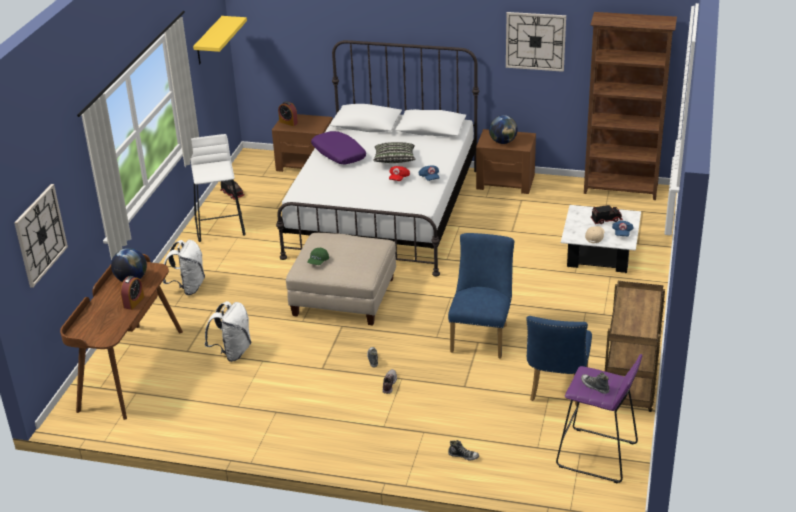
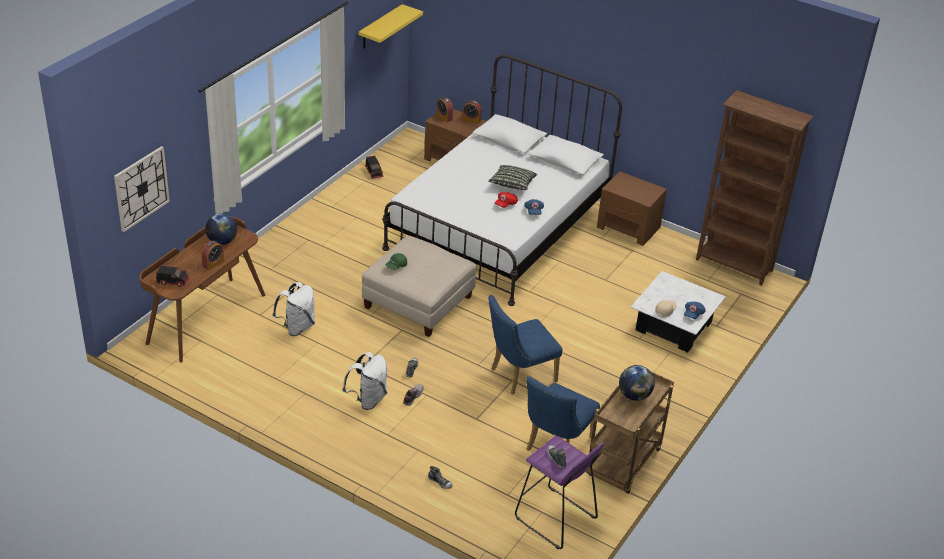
camera: 15 degrees right, 5 degrees up
white backpack [163,240,205,295] -> white backpack moved to [342,352,388,410]
white stool [190,134,245,242] -> none
purple pillow [311,131,366,164] -> none
blue chair [448,233,515,358] -> blue chair turned 150 degrees counterclockwise [488,295,563,395]
globe [489,115,518,144] -> globe moved to [619,365,655,401]
wall clock [506,12,566,72] -> none
toy truck [591,205,623,224] -> toy truck moved to [156,265,190,287]
none -> alarm clock [462,100,482,124]

